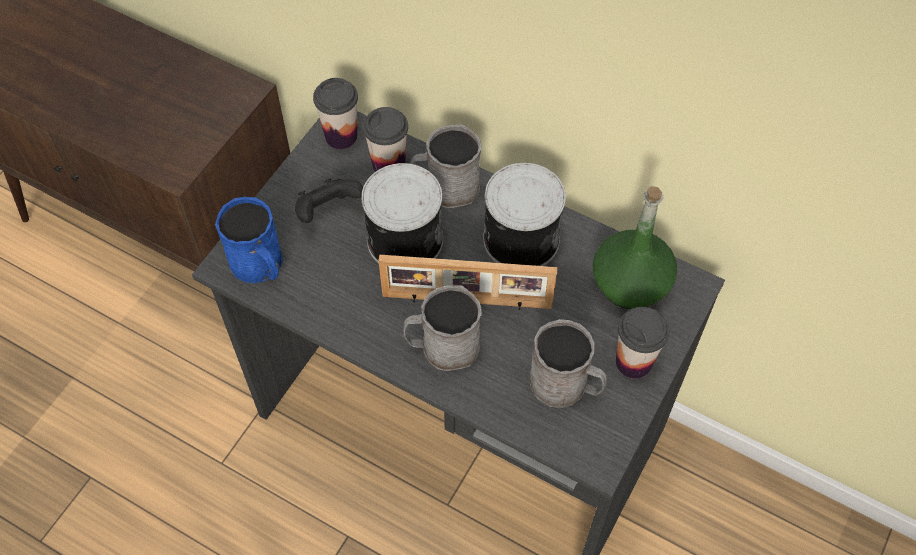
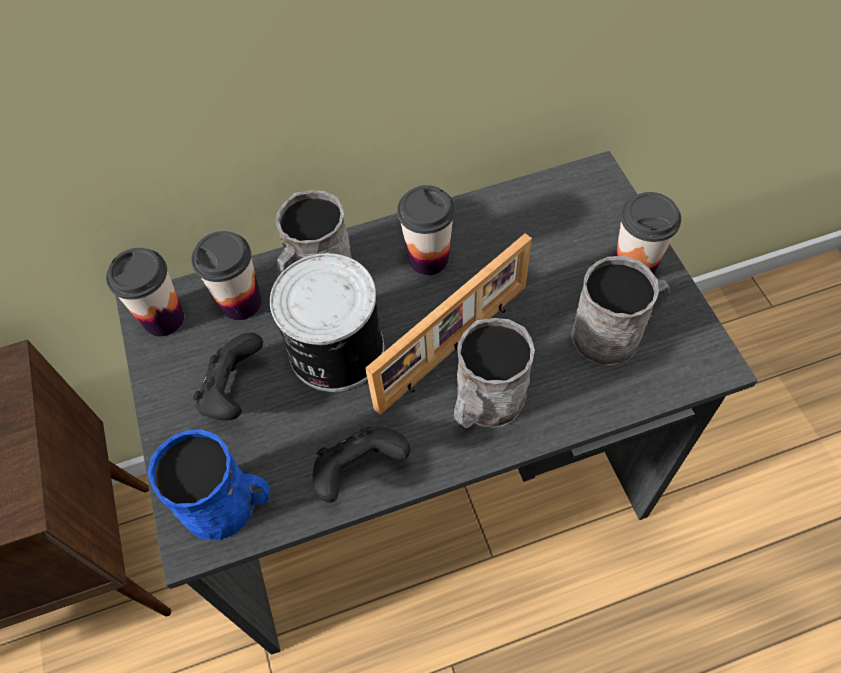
camera: 45 degrees left, 0 degrees up
can [483,163,566,266] -> cup [397,185,455,275]
green bottle [593,186,677,309] -> none
none -> black game controller [313,426,410,502]

